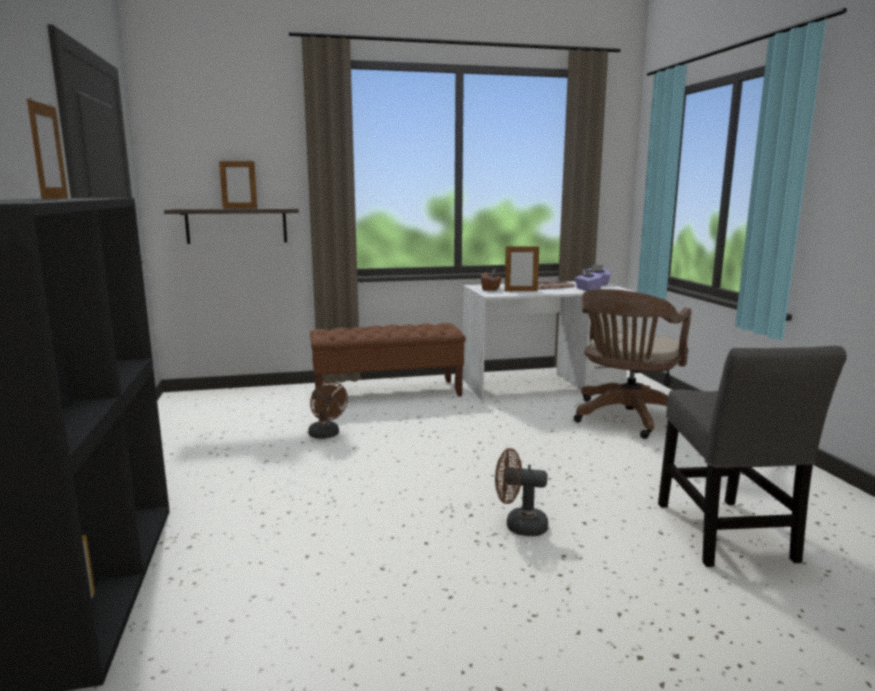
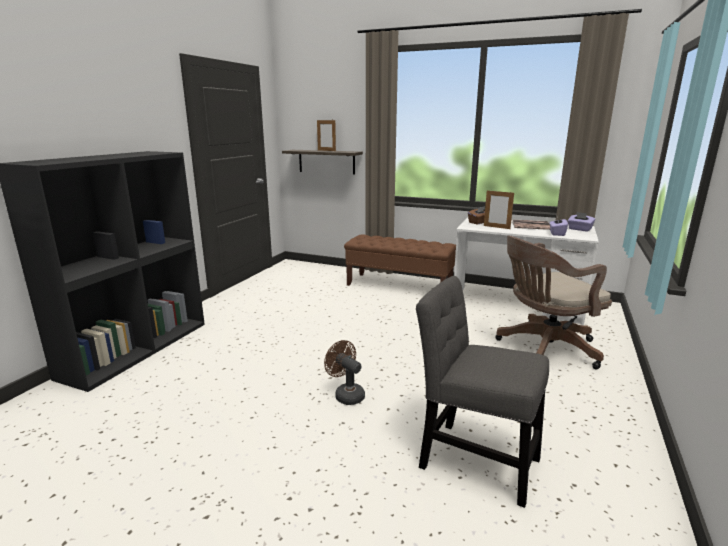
camera: 35 degrees right, 5 degrees up
picture frame [27,98,68,199] -> none
brown fan [308,381,348,439] -> none
grey chair [658,346,847,567] -> grey chair turned 90 degrees clockwise [416,276,549,508]

